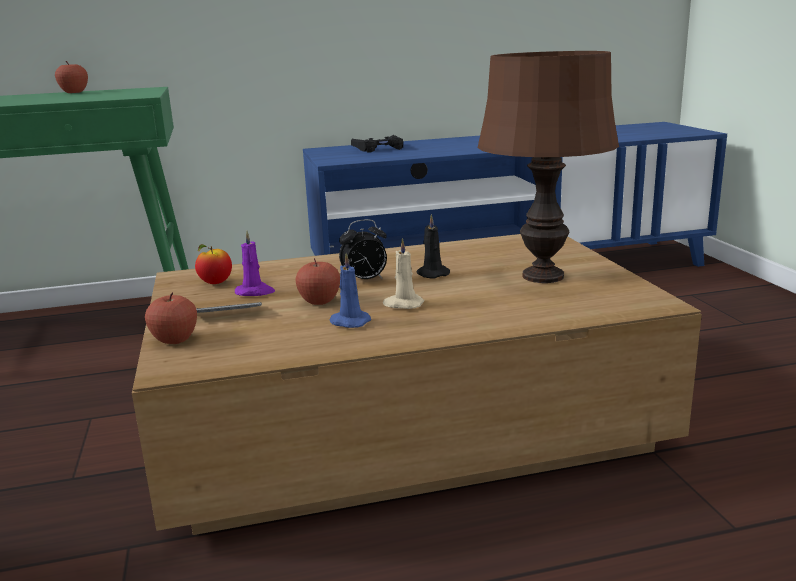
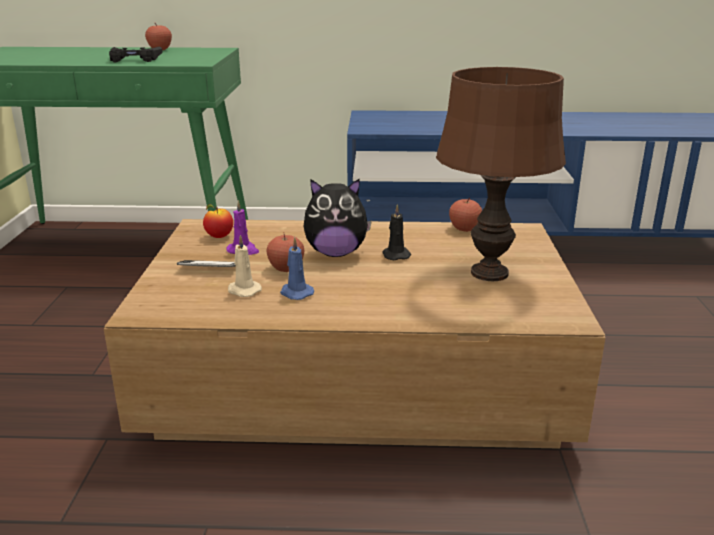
camera: 15 degrees right, 5 degrees up
apple [145,292,197,344] -> apple moved to [449,197,482,232]
alarm clock [339,219,387,279] -> plush toy [303,178,372,257]
black game controller [351,135,403,153] -> black game controller moved to [109,46,163,62]
beige candle [383,238,425,309] -> beige candle moved to [228,235,262,297]

